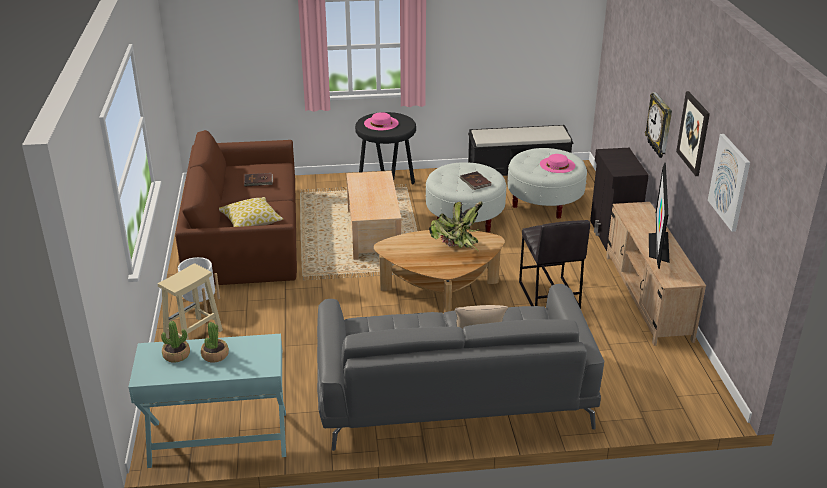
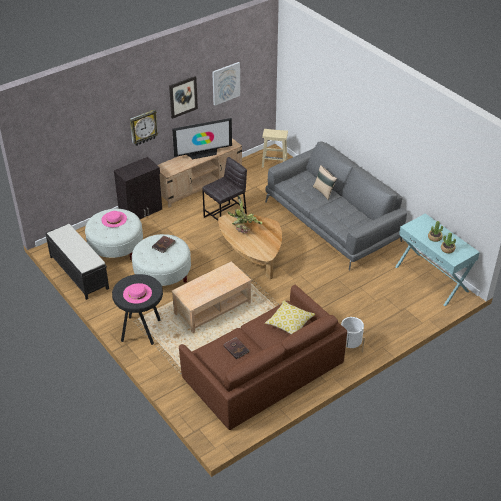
camera: 120 degrees left, 10 degrees up
beige stool [158,263,223,340] -> beige stool moved to [262,129,288,168]

